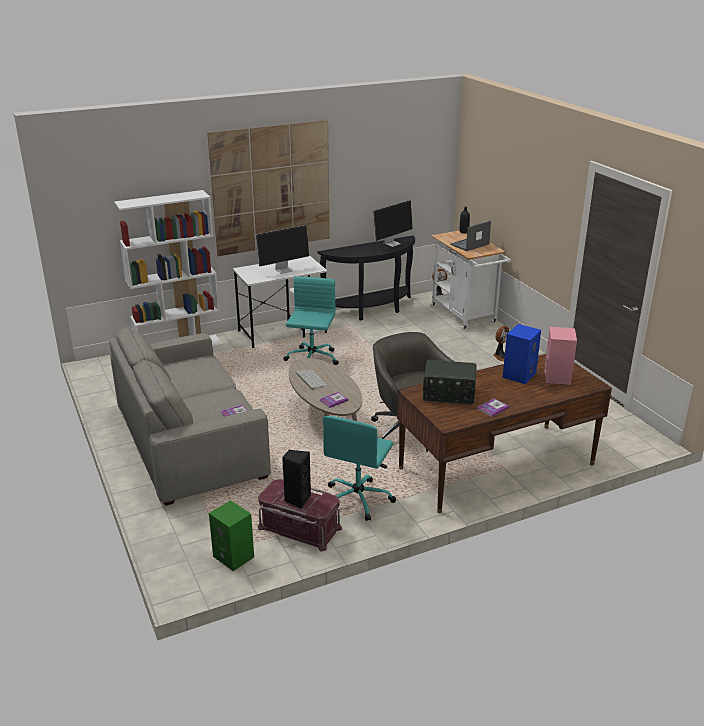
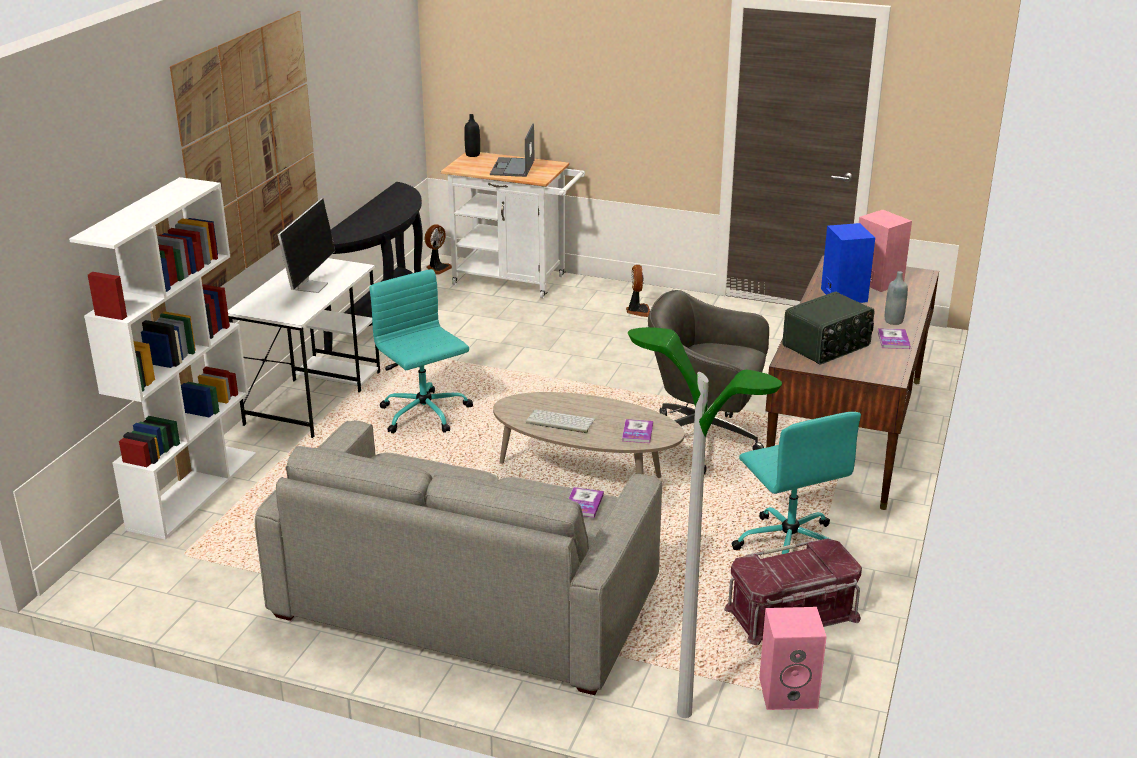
camera: 45 degrees left, 0 degrees up
green speaker [209,500,254,571] -> pink speaker [759,607,827,710]
black speaker [282,450,311,509] -> none
monitor [372,200,413,247] -> none
none -> floor lamp [628,327,782,718]
none -> grey bottle [885,271,908,325]

